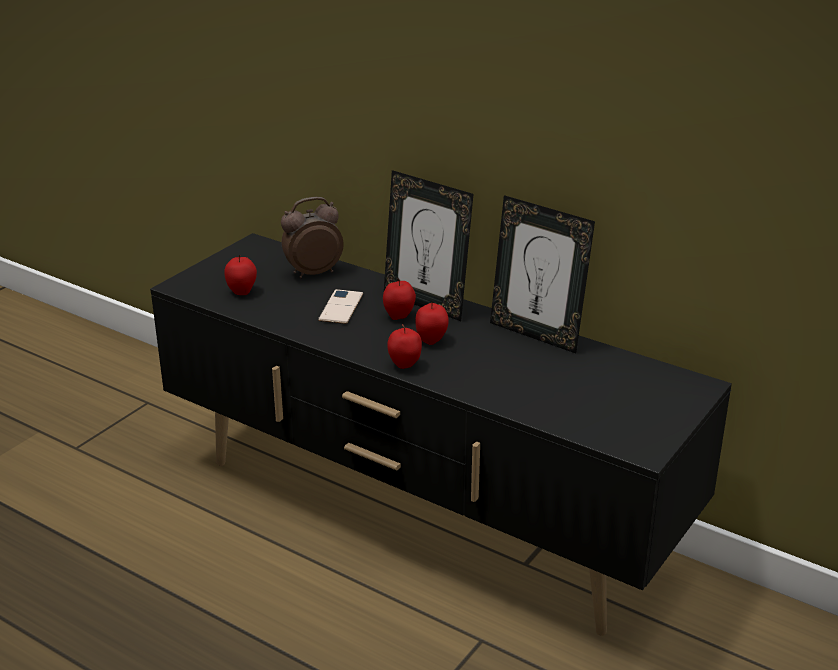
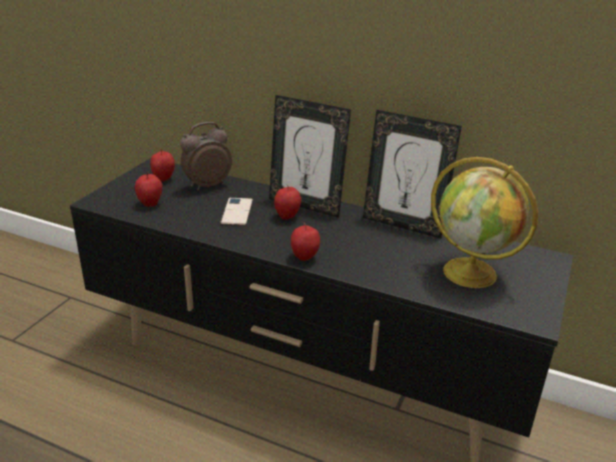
camera: 10 degrees left, 0 degrees up
apple [415,302,449,345] -> apple moved to [150,149,175,182]
none -> globe [431,157,538,288]

